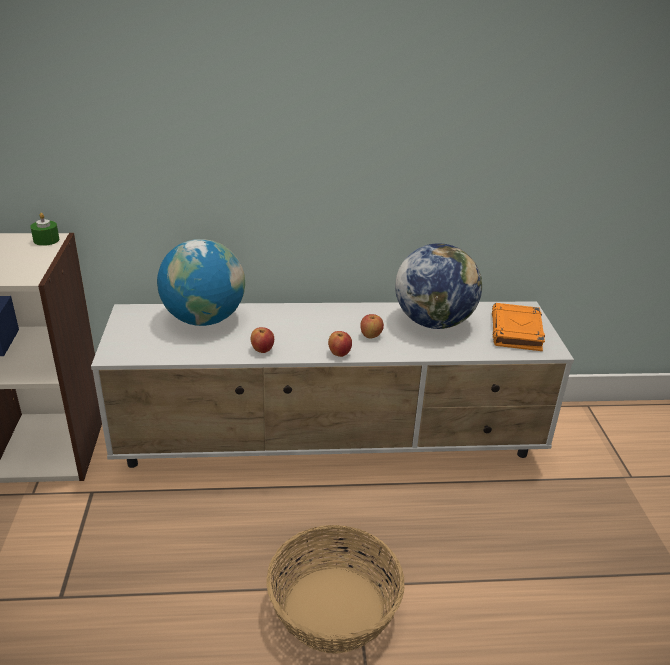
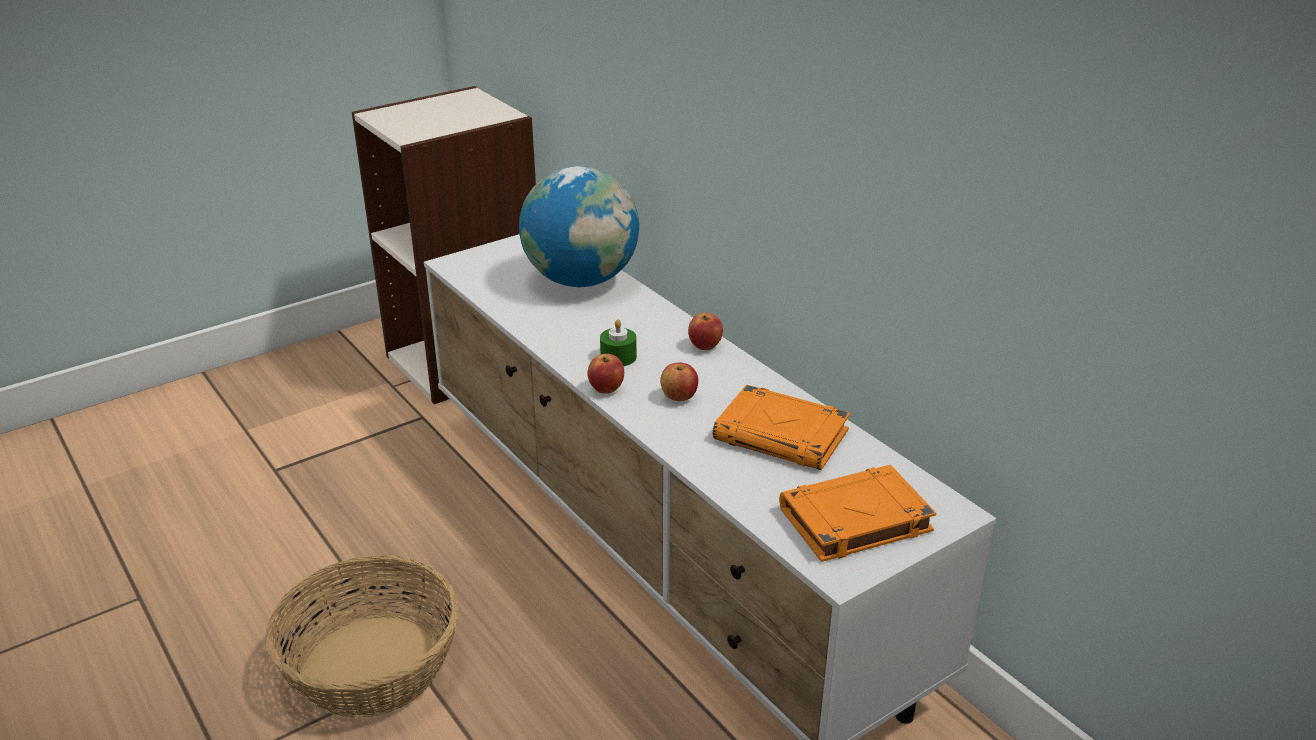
camera: 60 degrees right, 0 degrees up
green candle [30,213,60,246] -> green candle moved to [600,319,637,366]
apple [251,327,274,353] -> apple moved to [688,313,723,350]
globe [395,243,482,329] -> orange book [713,384,850,470]

